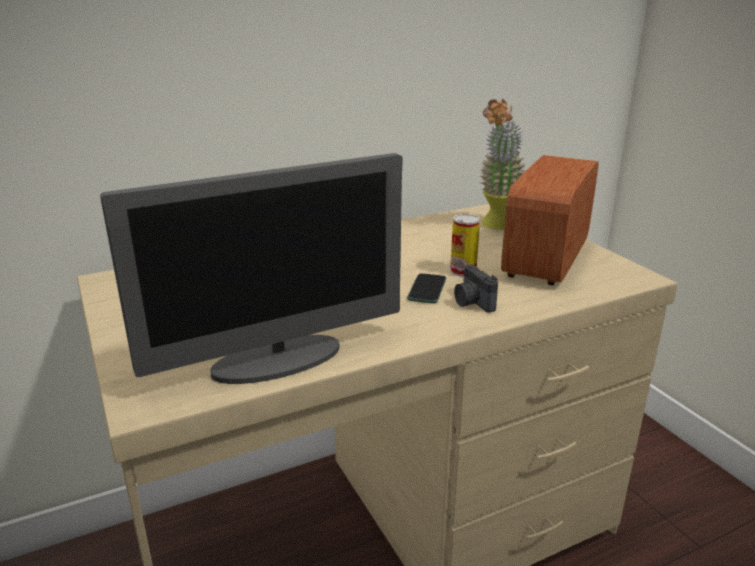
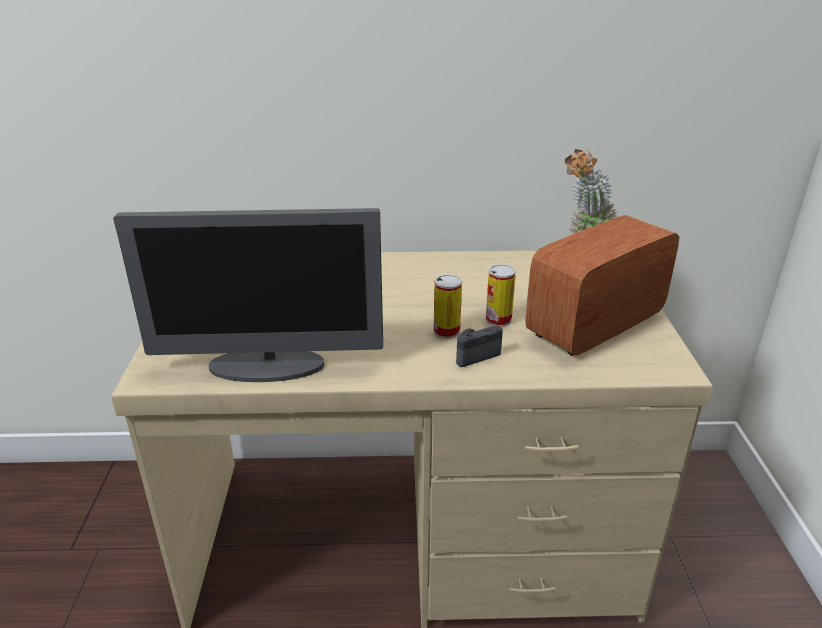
camera: 25 degrees right, 5 degrees up
phone [407,273,446,303] -> can [434,274,462,339]
camera [454,264,498,312] -> camera turned 60 degrees clockwise [456,325,503,367]

